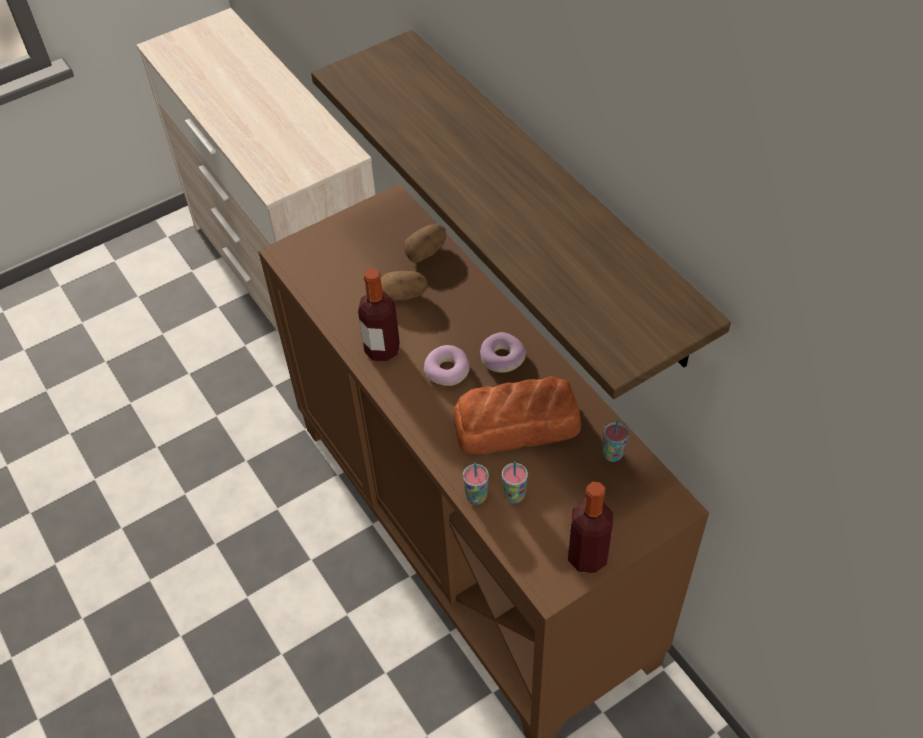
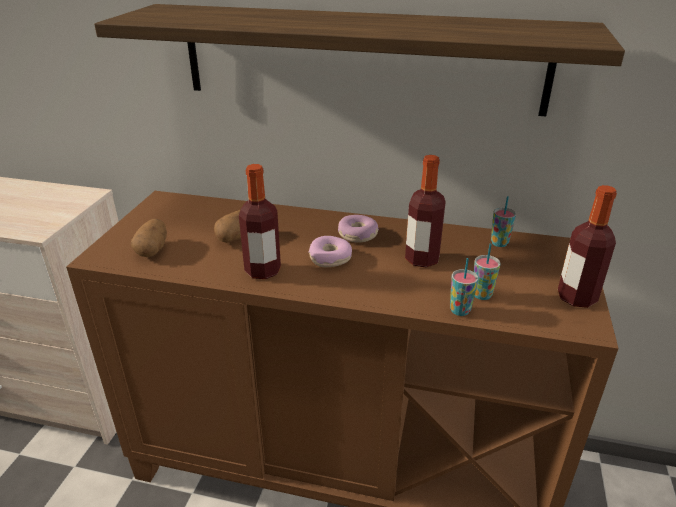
camera: 45 degrees left, 20 degrees down
potato [404,224,446,263] -> potato moved to [131,219,167,257]
bread [454,376,581,454] -> bottle [405,155,446,268]

